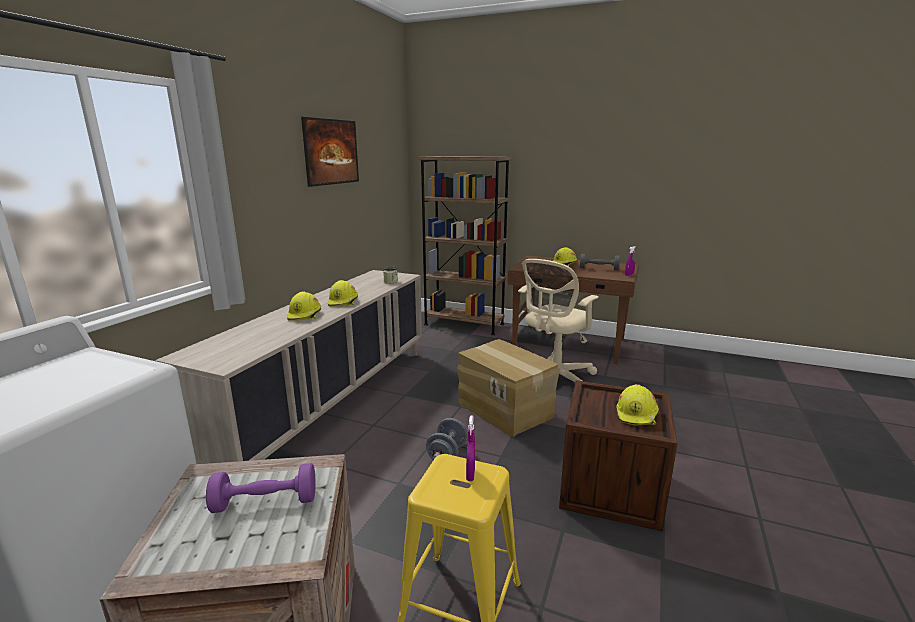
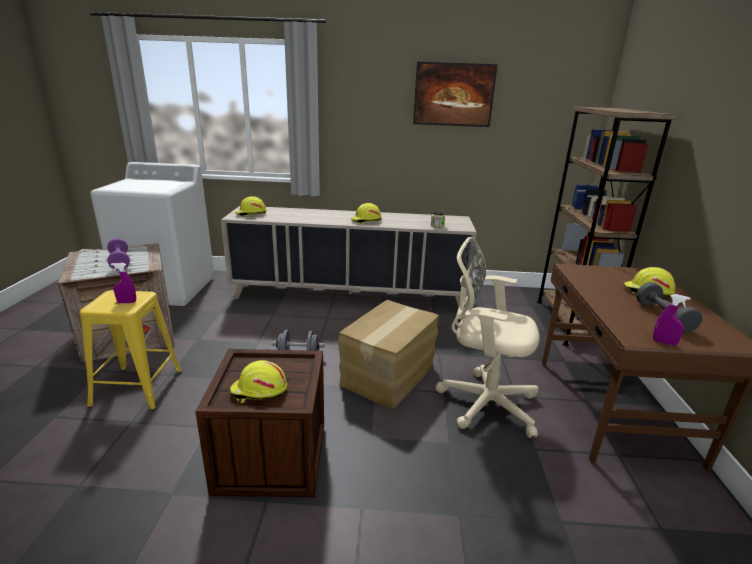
camera: 70 degrees right, 5 degrees up
yellow hard hat [287,292,321,321] -> yellow hard hat moved to [235,196,266,217]

